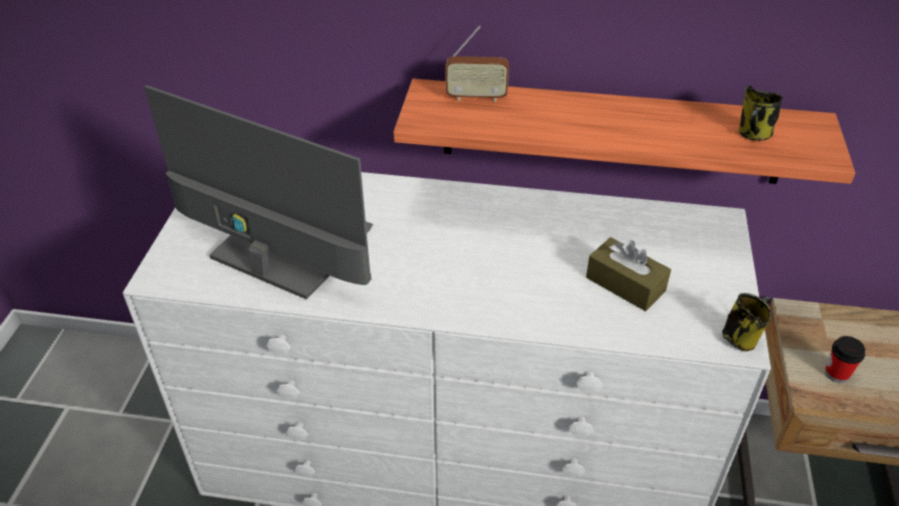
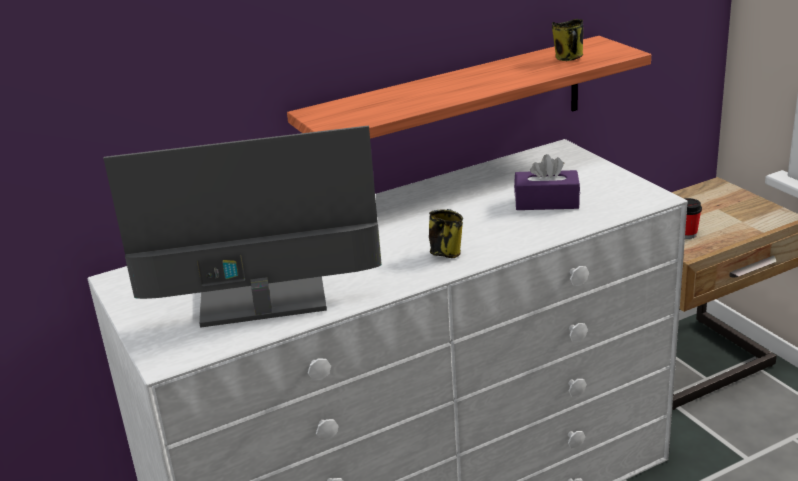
camera: 35 degrees left, 15 degrees down
radio [445,25,509,102] -> none
brown tissue box [586,237,671,311] -> purple tissue box [514,154,580,210]
mug [722,293,772,352] -> mug moved to [429,209,463,258]

